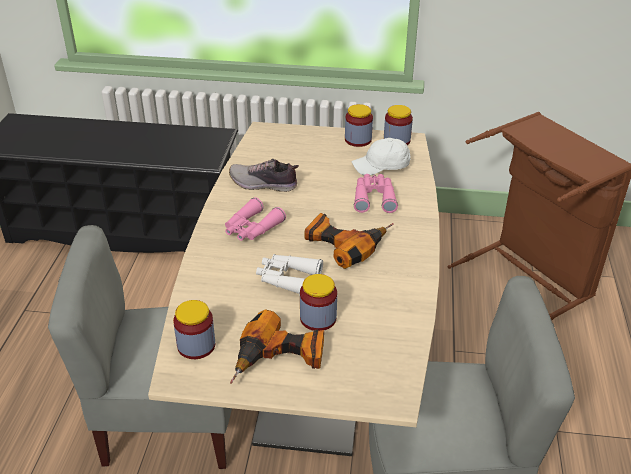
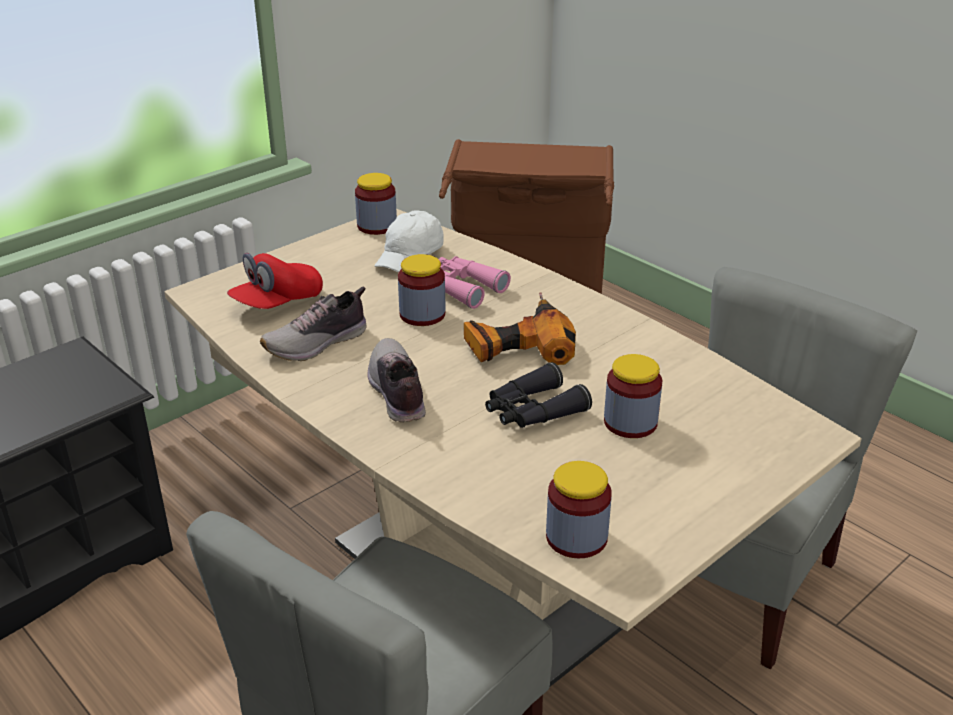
camera: 50 degrees left, 5 degrees down
pink binoculars [225,197,286,241] -> shoe [367,338,426,422]
power drill [230,309,324,384] -> none
white binoculars [256,254,323,294] -> black binoculars [485,362,592,428]
jar [345,104,373,147] -> jar moved to [398,254,446,326]
none -> red cap [227,253,323,309]

